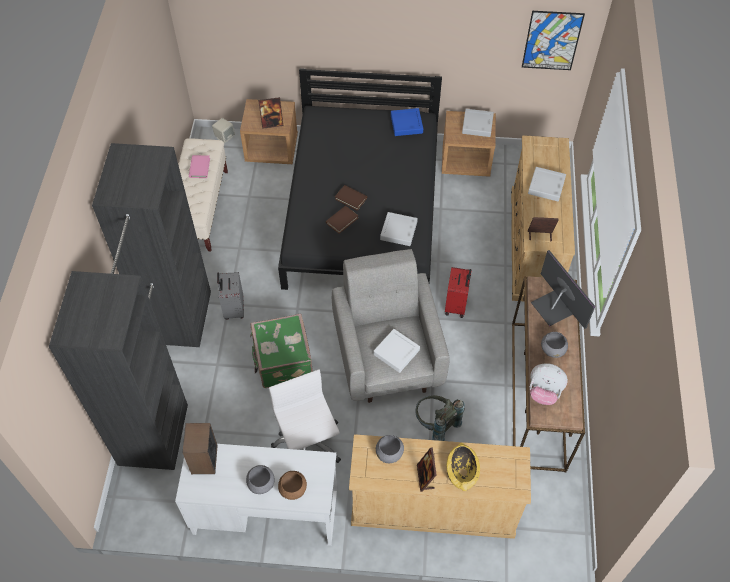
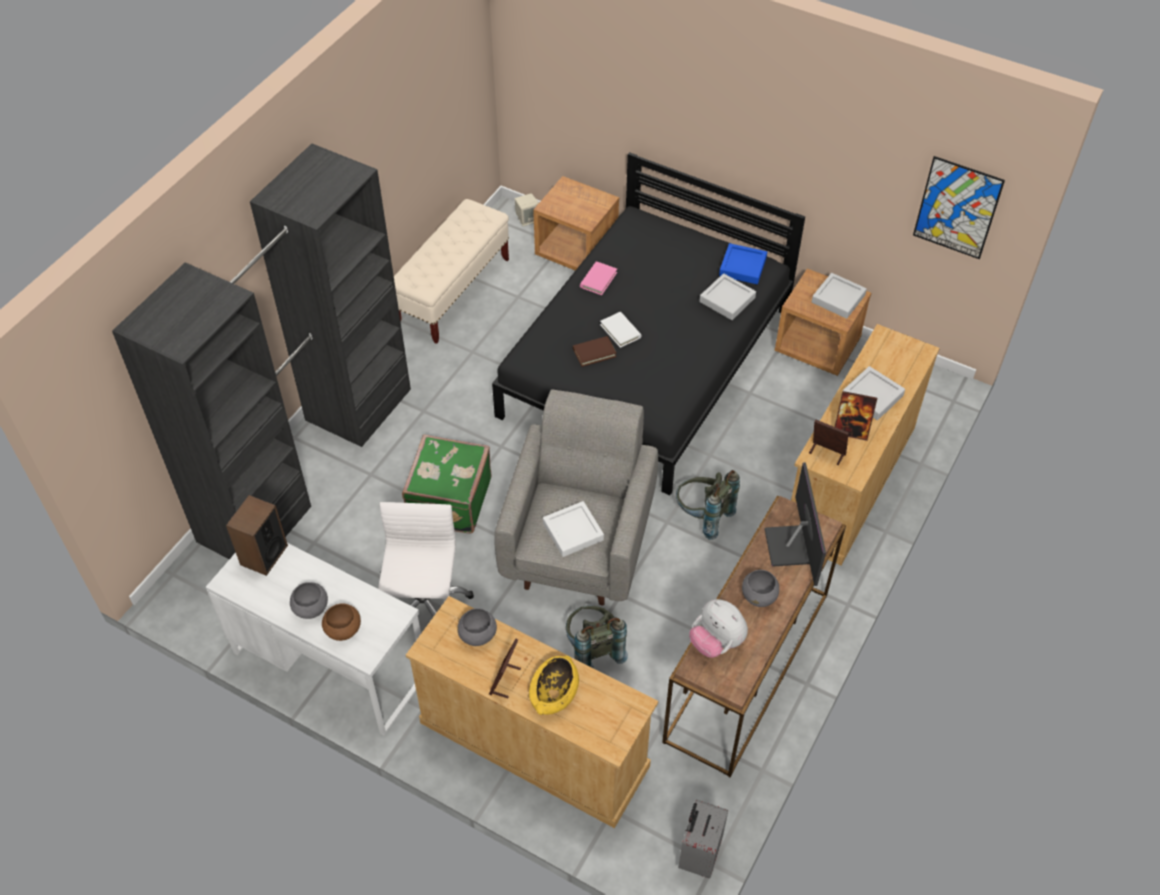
camera: 25 degrees right, 5 degrees down
pink book [189,155,210,178] -> pink book moved to [580,261,617,295]
grey suitcase [217,272,244,320] -> grey suitcase moved to [678,799,728,879]
picture frame [258,97,283,129] -> picture frame moved to [835,391,877,441]
brown book [335,185,367,211] -> white book [600,312,642,348]
grey tray [380,212,418,246] -> grey tray moved to [700,273,756,320]
red suitcase [445,267,472,318] -> grey backpack [676,470,740,540]

